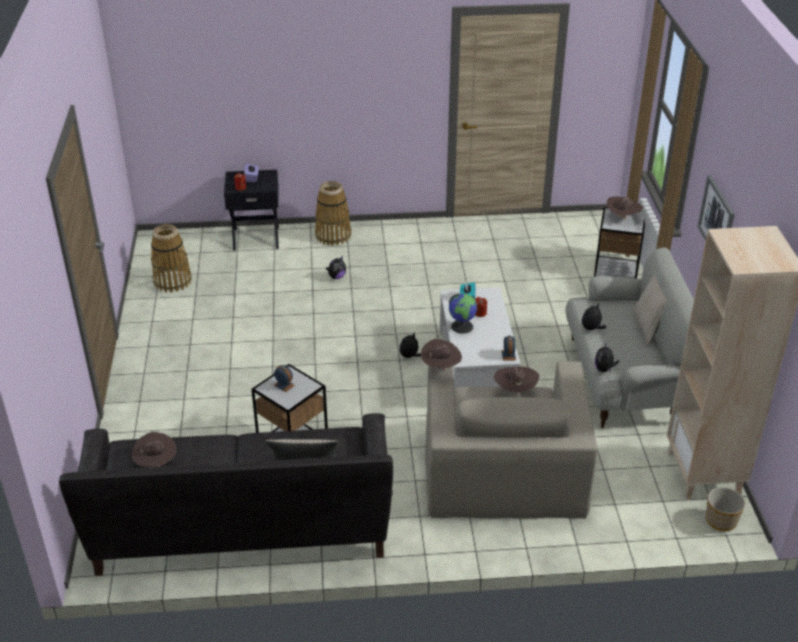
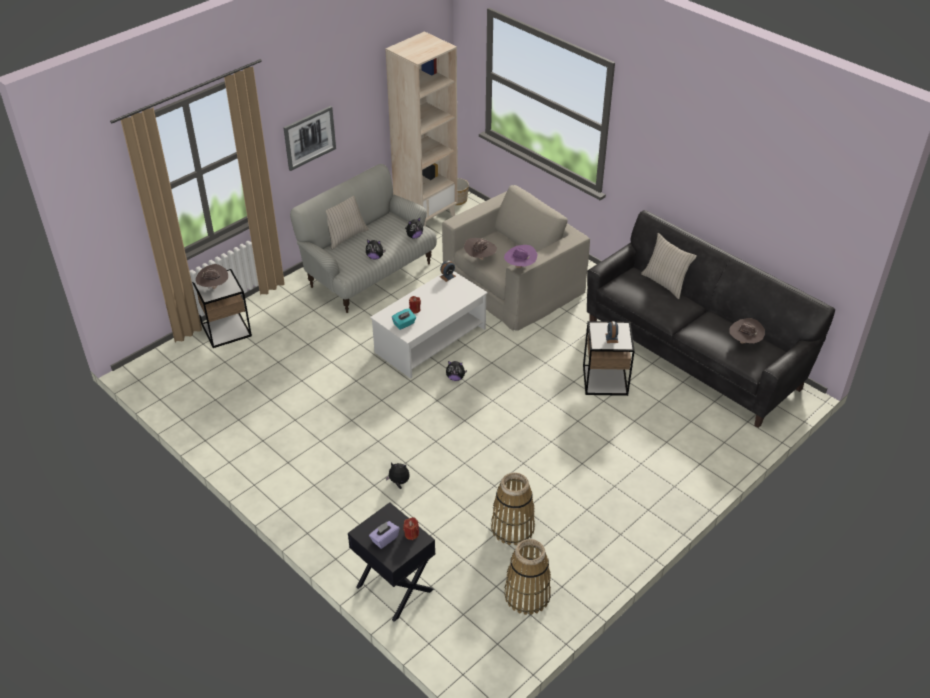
camera: 130 degrees left, 5 degrees up
basket [315,181,351,246] -> basket moved to [491,472,535,545]
brown hat [421,339,462,371] -> purple hat [504,245,538,268]
globe [449,294,477,334] -> none

